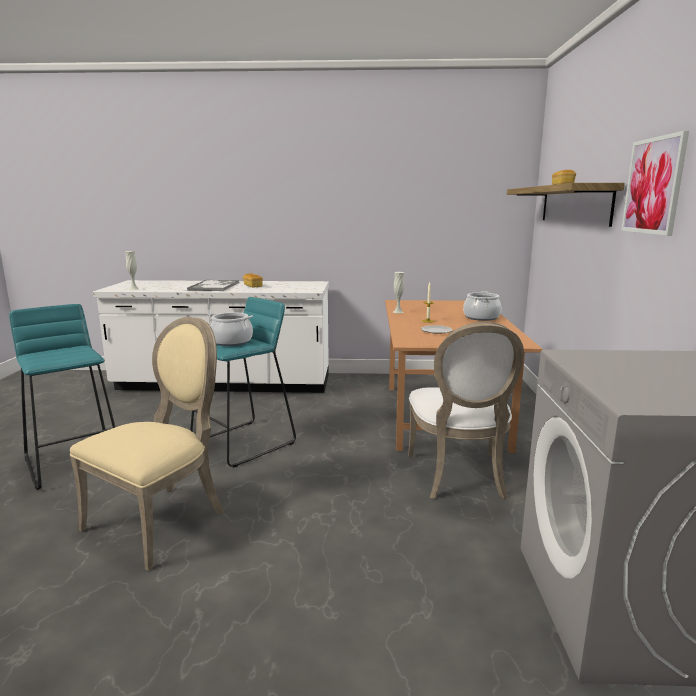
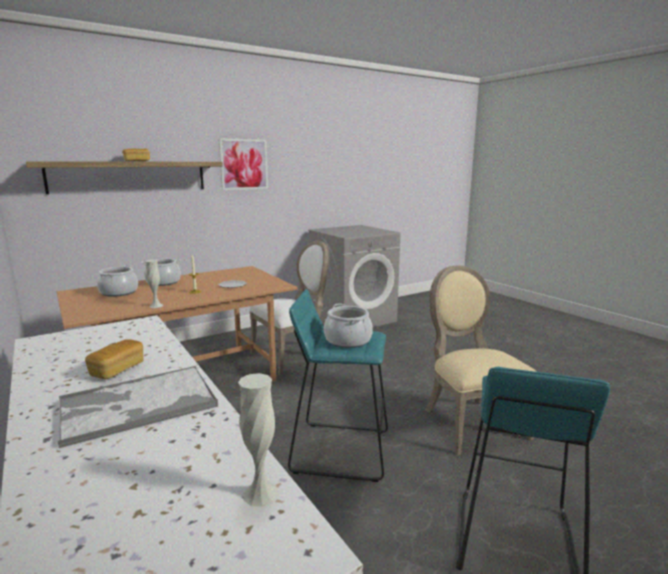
camera: 125 degrees left, 0 degrees up
beige chair [70,317,224,571] -> beige chair turned 75 degrees clockwise [425,265,537,455]
none -> cooking pot [97,265,138,297]

